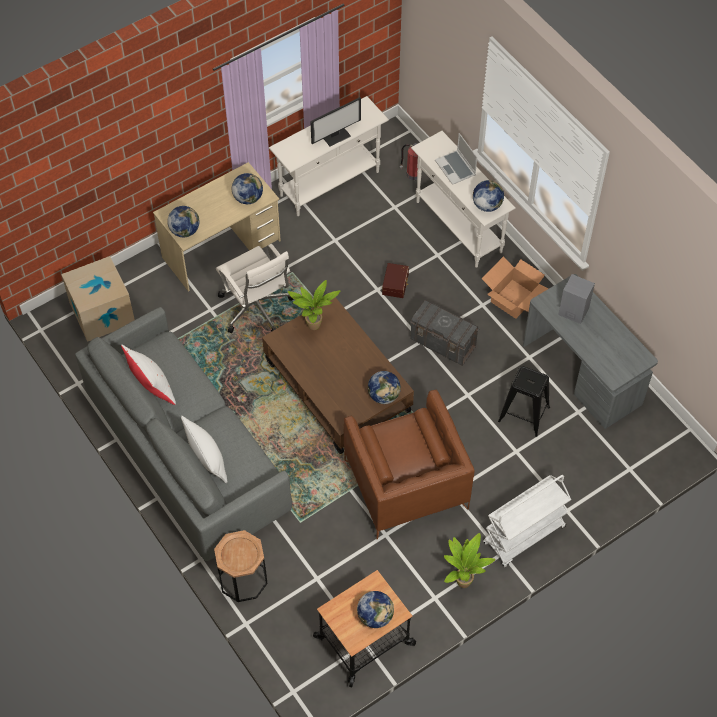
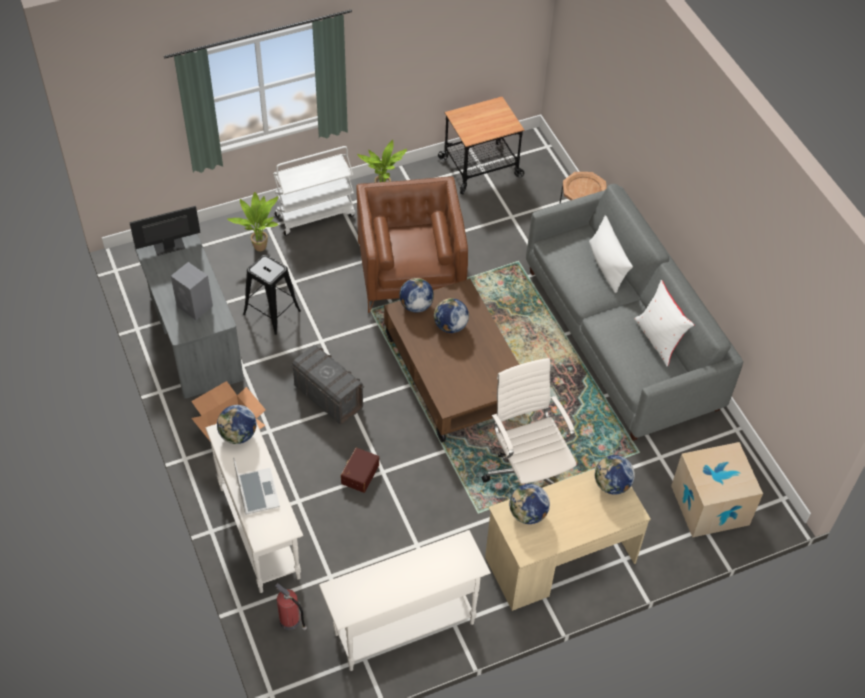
camera: 170 degrees left, 5 degrees down
potted plant [288,280,340,330] -> potted plant moved to [227,192,279,251]
monitor [310,97,361,147] -> monitor moved to [129,206,201,256]
globe [357,591,394,628] -> globe moved to [434,298,469,333]

